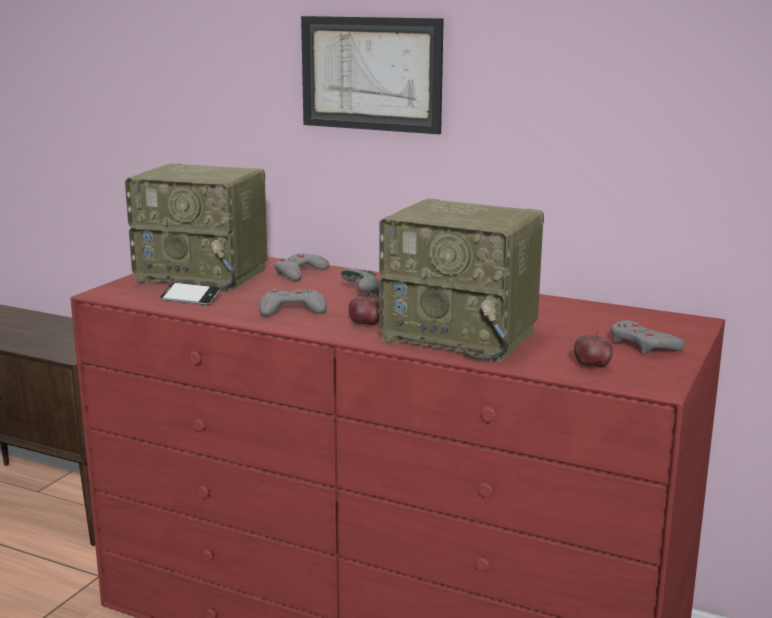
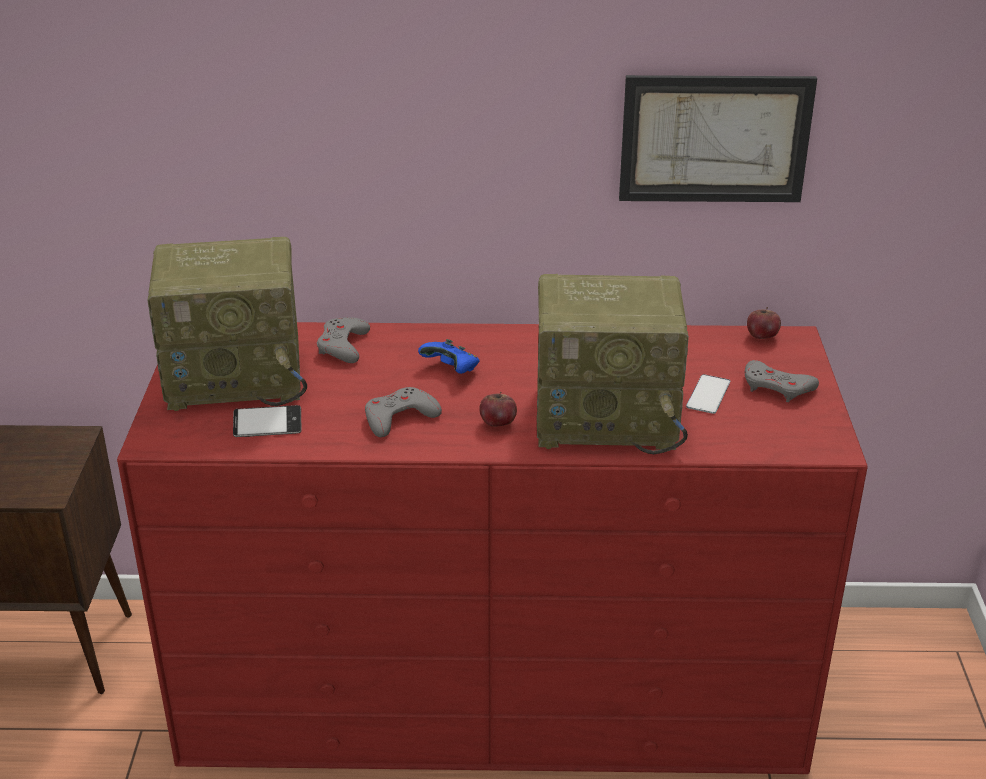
camera: 25 degrees left, 15 degrees up
picture [301,16,444,134] -> picture moved to [619,75,817,202]
grey game controller [341,268,383,297] -> blue game controller [418,339,479,374]
apple [574,331,613,367] -> apple moved to [747,307,781,339]
none -> phone [686,374,730,414]

